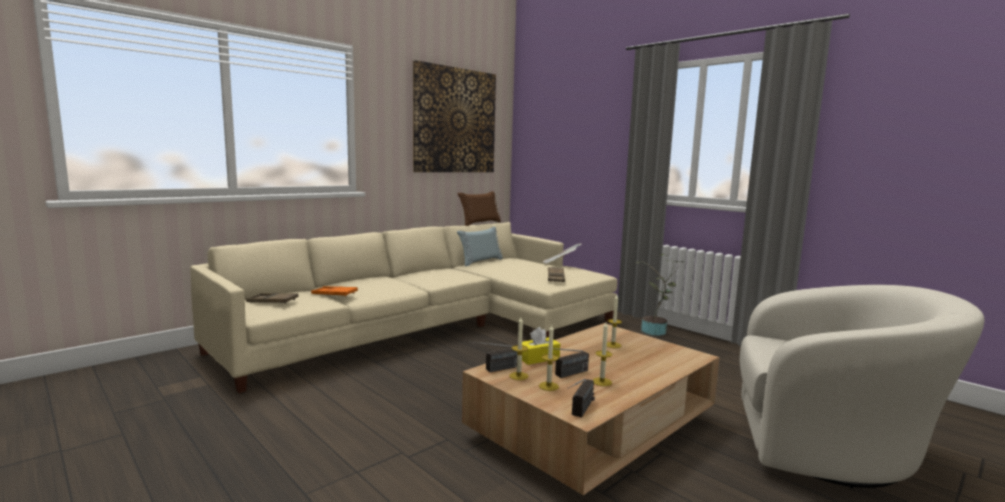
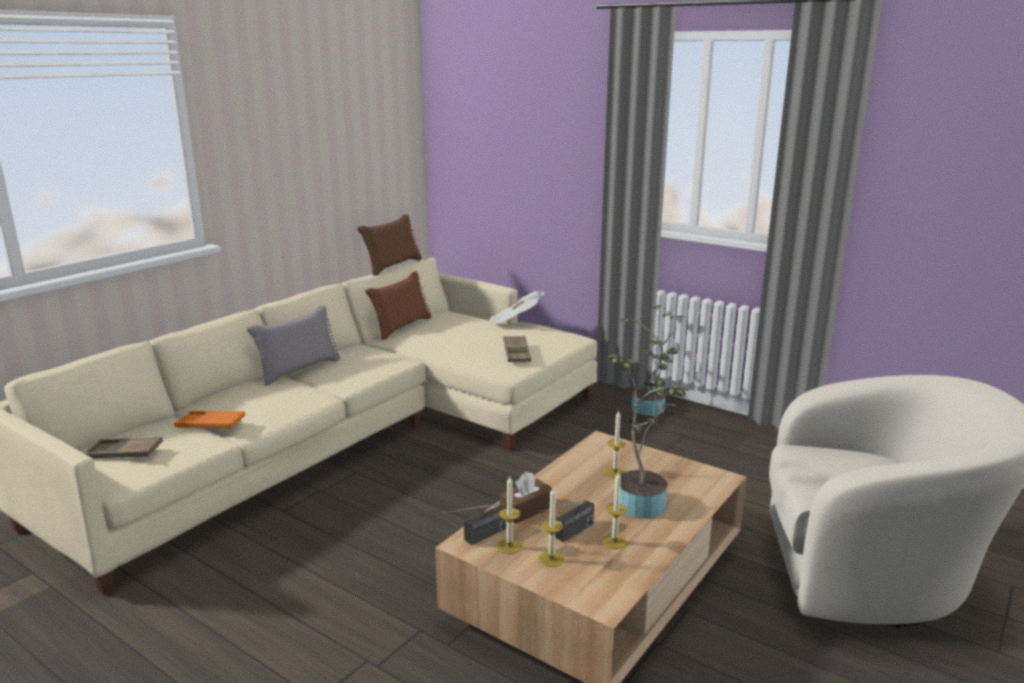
camera: 10 degrees left, 10 degrees up
picture [413,60,496,172] -> none
blue pillow [457,226,503,267] -> brown pillow [365,271,431,340]
yellow tissue box [522,327,560,365] -> brown tissue box [500,472,552,524]
radio [567,379,595,417] -> none
none -> grey pillow [247,306,341,386]
none -> potted plant [608,353,689,518]

